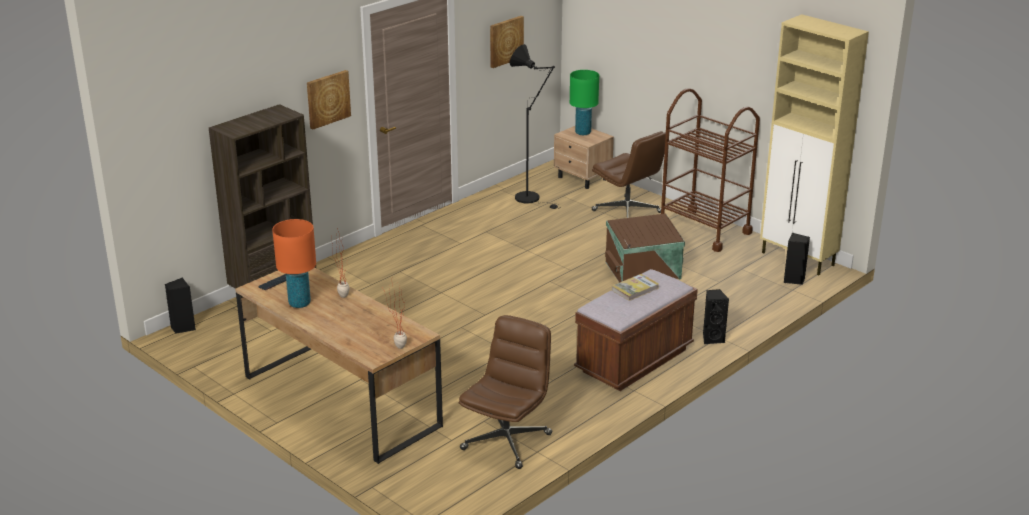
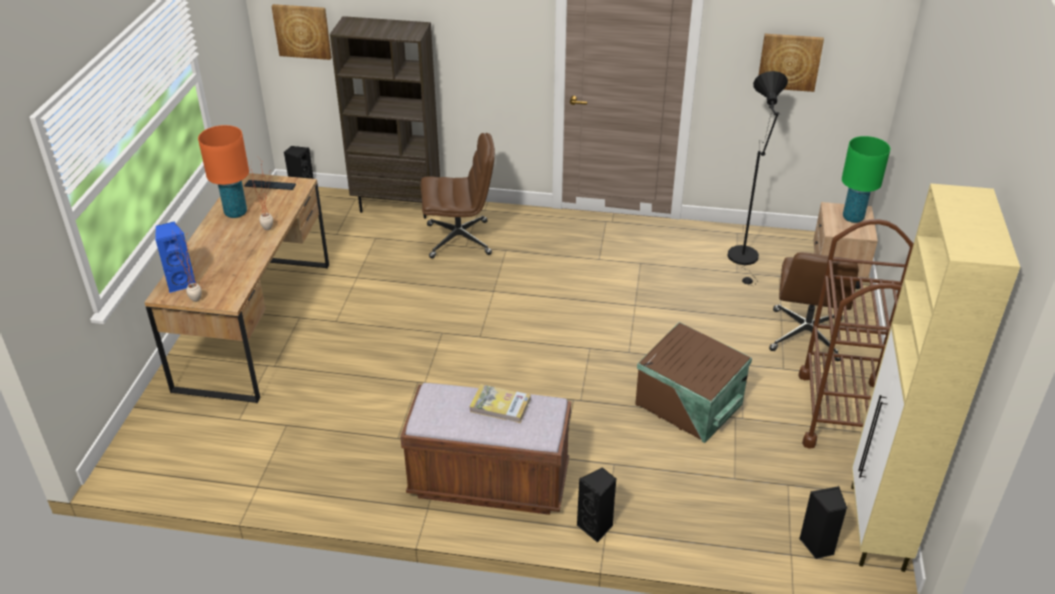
camera: 55 degrees right, 10 degrees up
picture [307,70,351,129] -> picture moved to [271,4,332,60]
brown office chair [459,315,552,469] -> brown office chair moved to [420,133,495,259]
none -> blue speaker [155,221,196,293]

